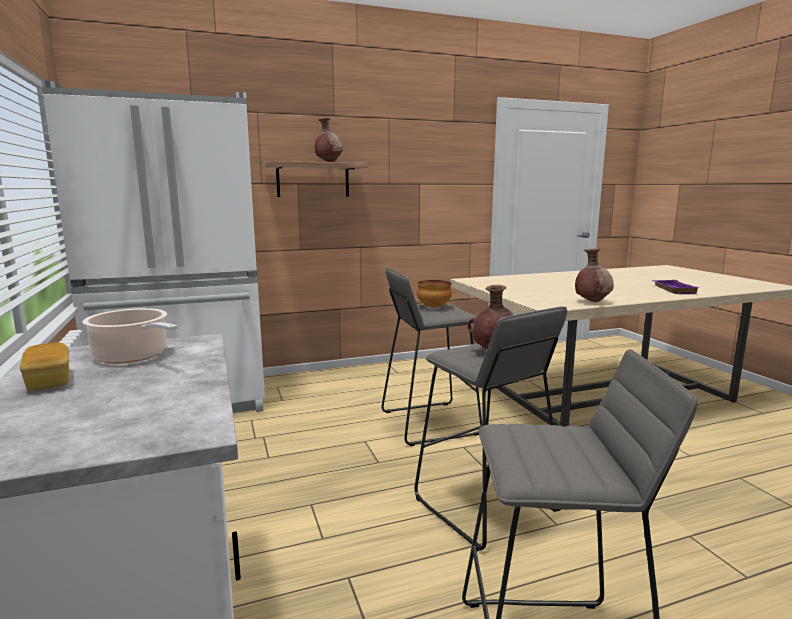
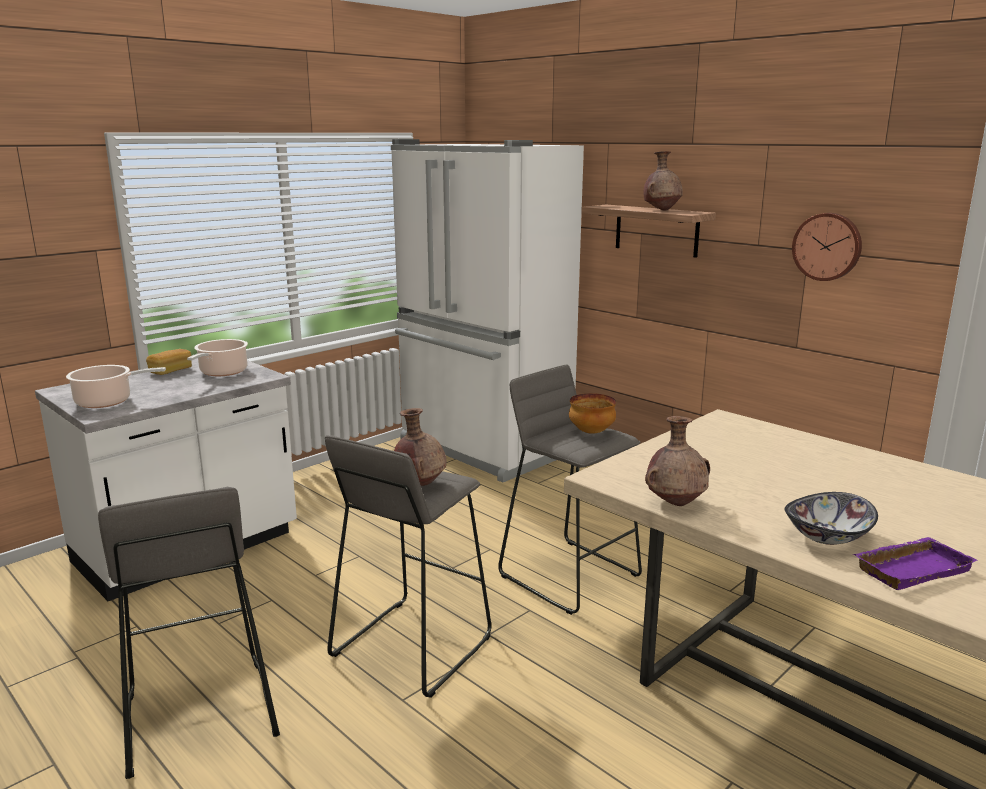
camera: 65 degrees right, 5 degrees up
none -> cooking pot [66,365,166,408]
none -> bowl [785,492,878,545]
none -> wall clock [792,213,862,281]

